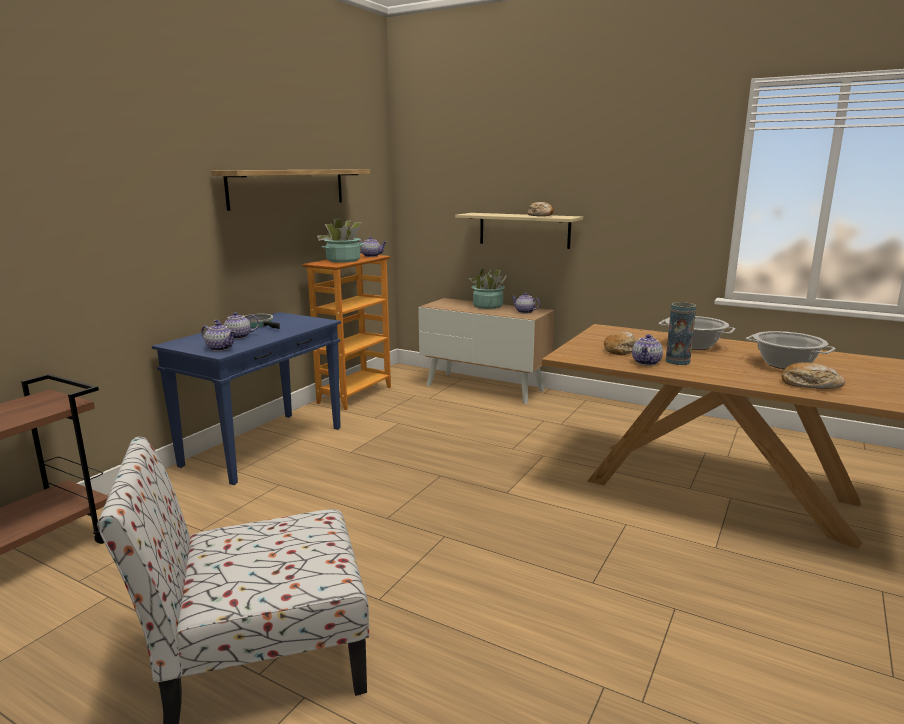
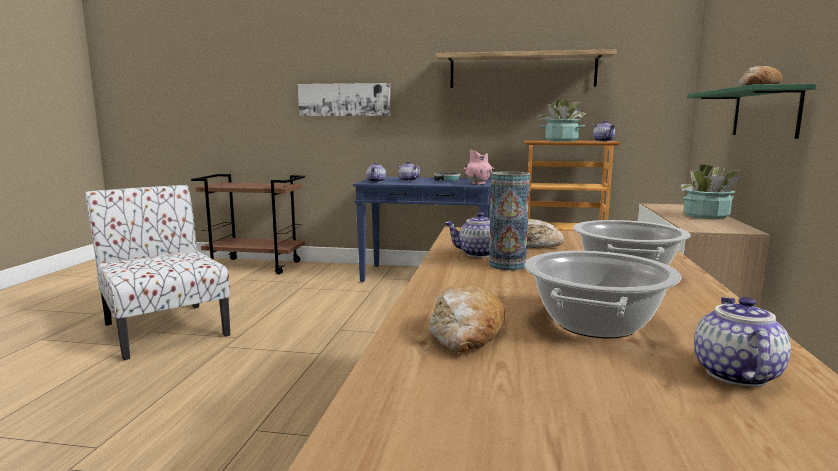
camera: 70 degrees right, 5 degrees down
beige shelf [455,213,583,249] -> green shelf [687,84,817,139]
teapot [511,293,540,314] -> teapot moved to [694,297,791,387]
none -> picture [298,83,390,116]
none -> pink vase [464,150,495,185]

